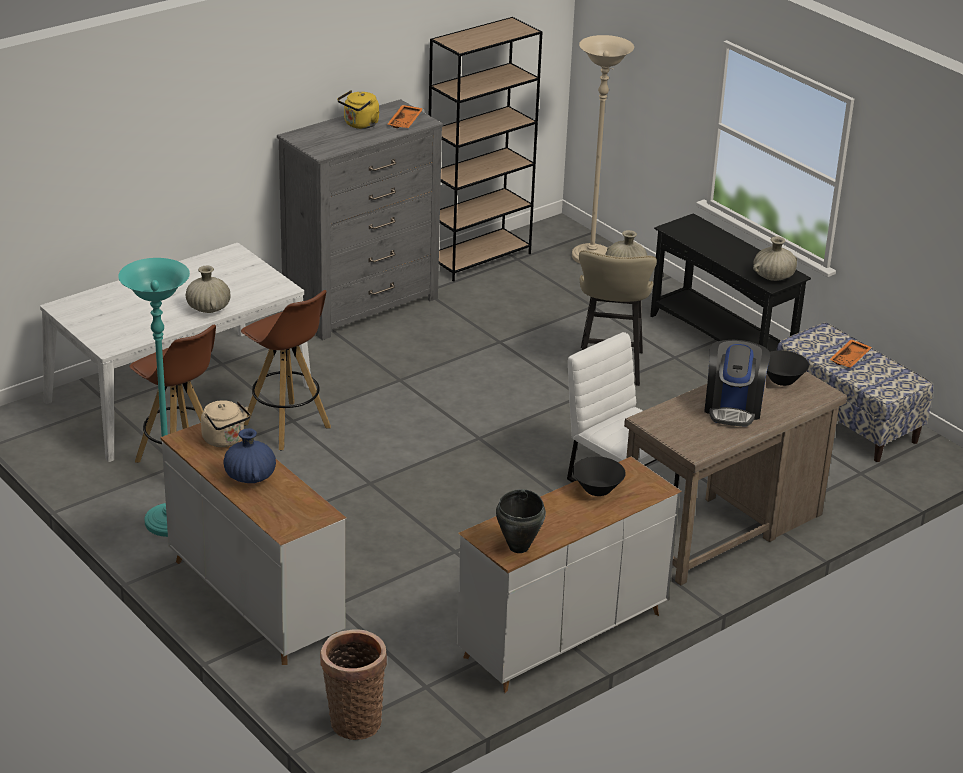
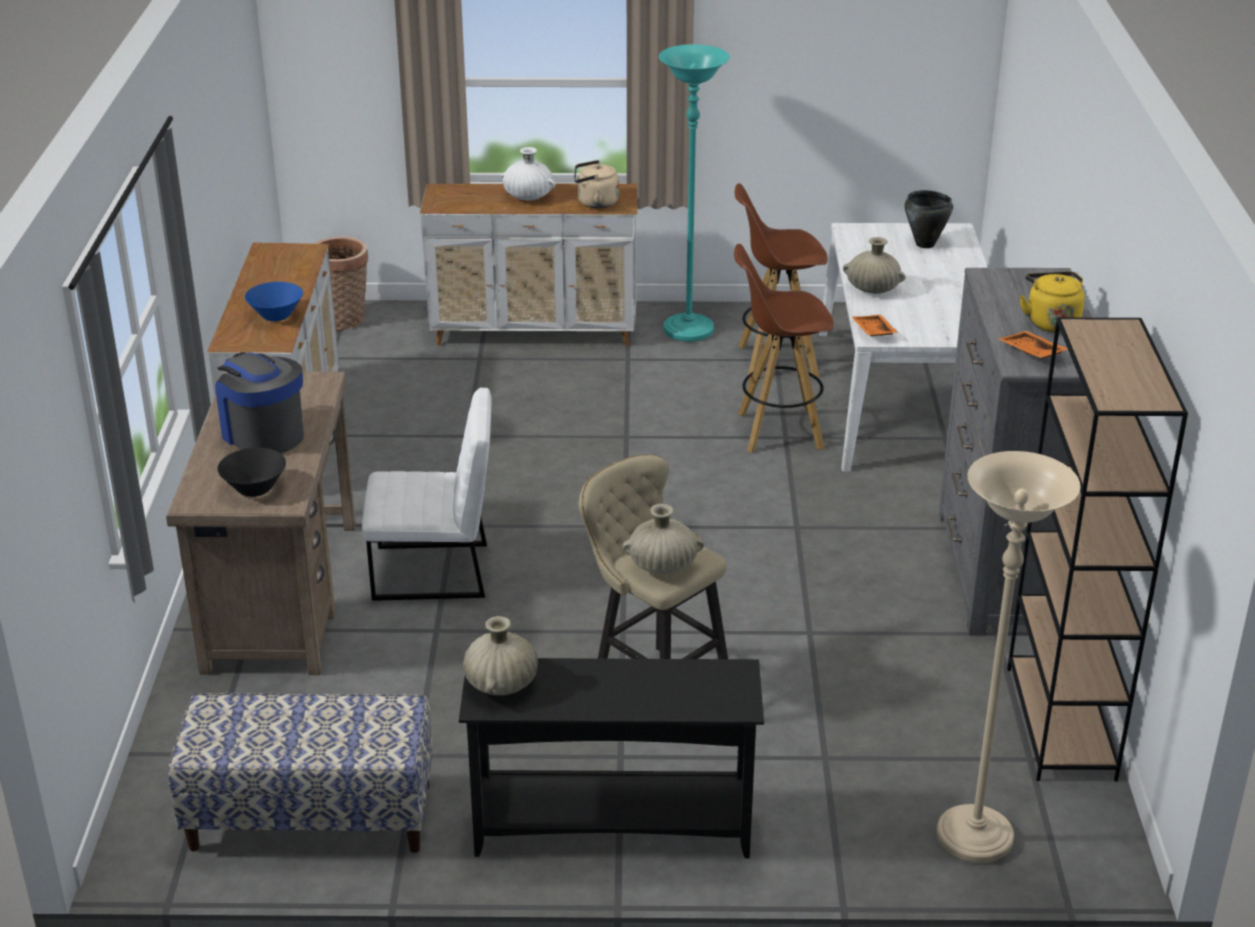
camera: 130 degrees right, 0 degrees up
blue vase [223,428,276,483] -> white vase [501,147,555,200]
black cooking pot [496,489,546,553] -> black cooking pot moved to [905,190,953,248]
black bowl [572,457,626,496] -> blue bowl [245,282,303,321]
orange tray [829,339,872,368] -> orange tray moved to [852,315,898,336]

